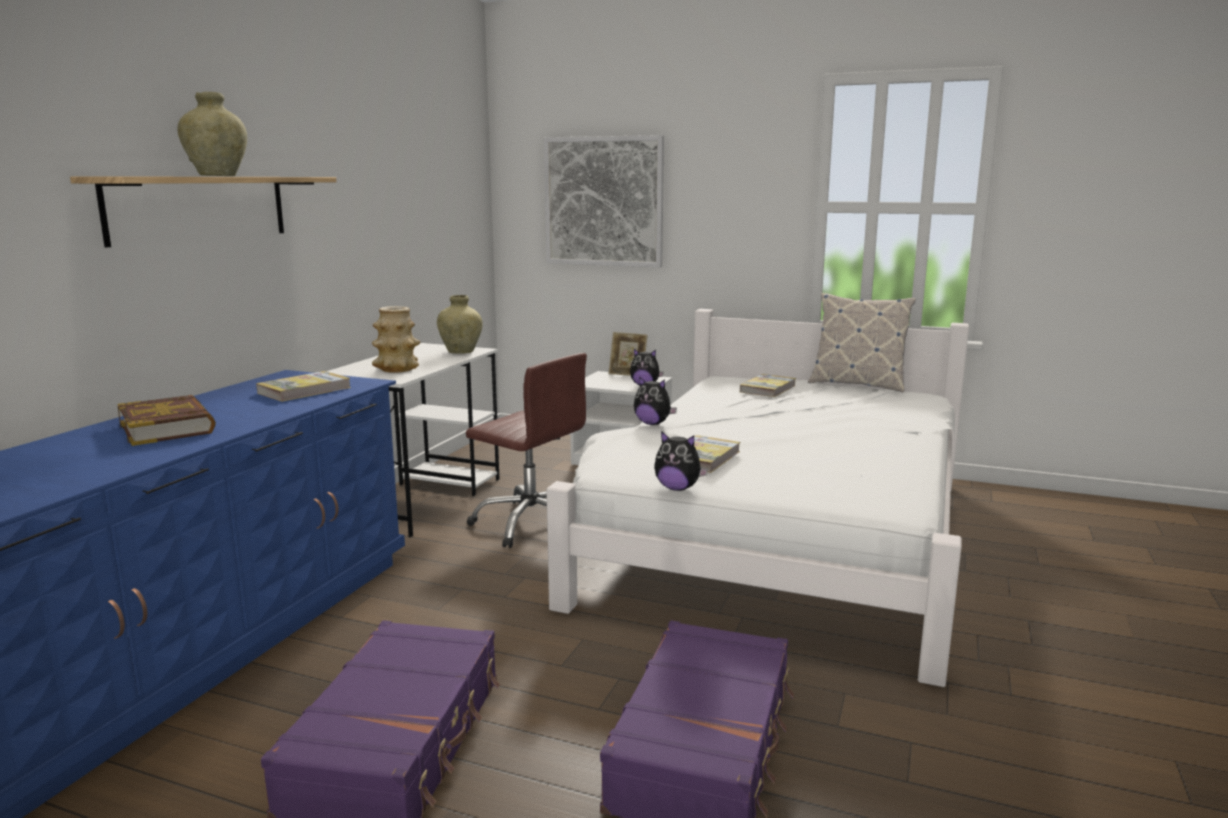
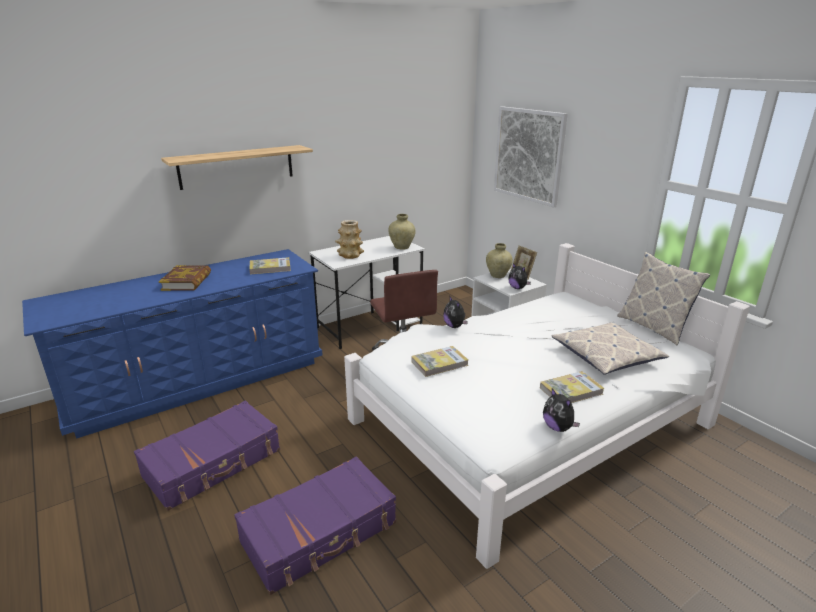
camera: 35 degrees right, 10 degrees up
beige vase [178,92,247,176] -> beige vase moved to [486,243,513,278]
plush toy [654,431,708,491] -> plush toy moved to [543,389,580,432]
book [740,374,796,397] -> book moved to [540,371,605,403]
none -> pillow [551,322,669,375]

